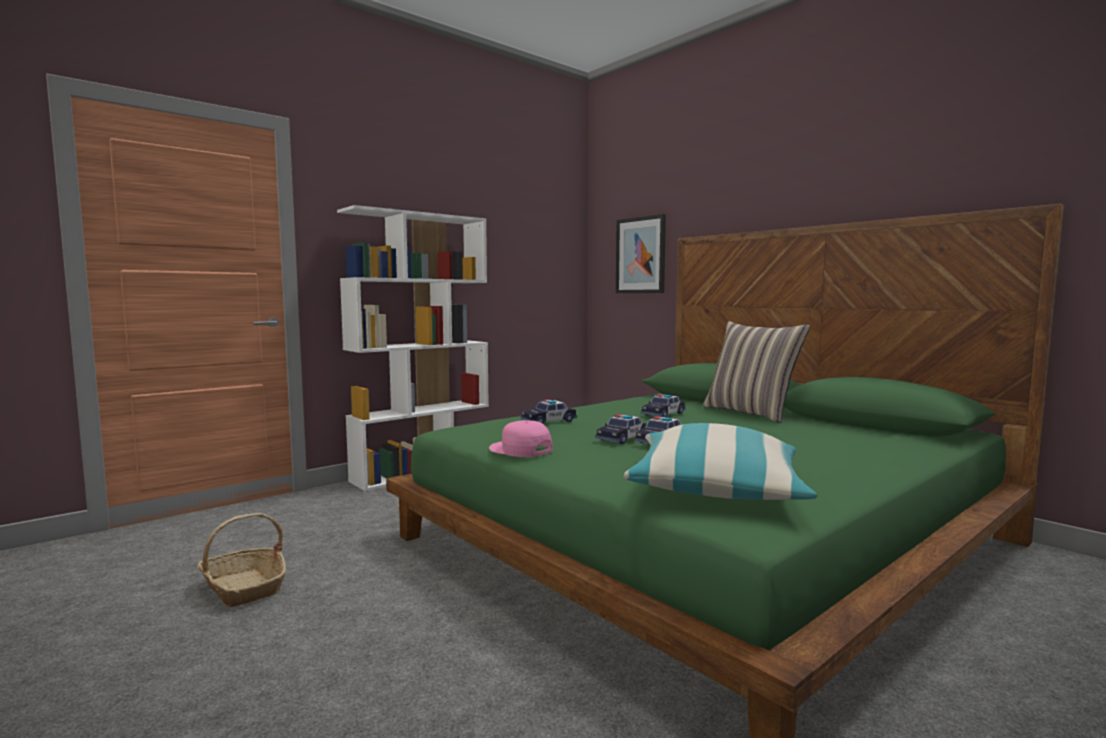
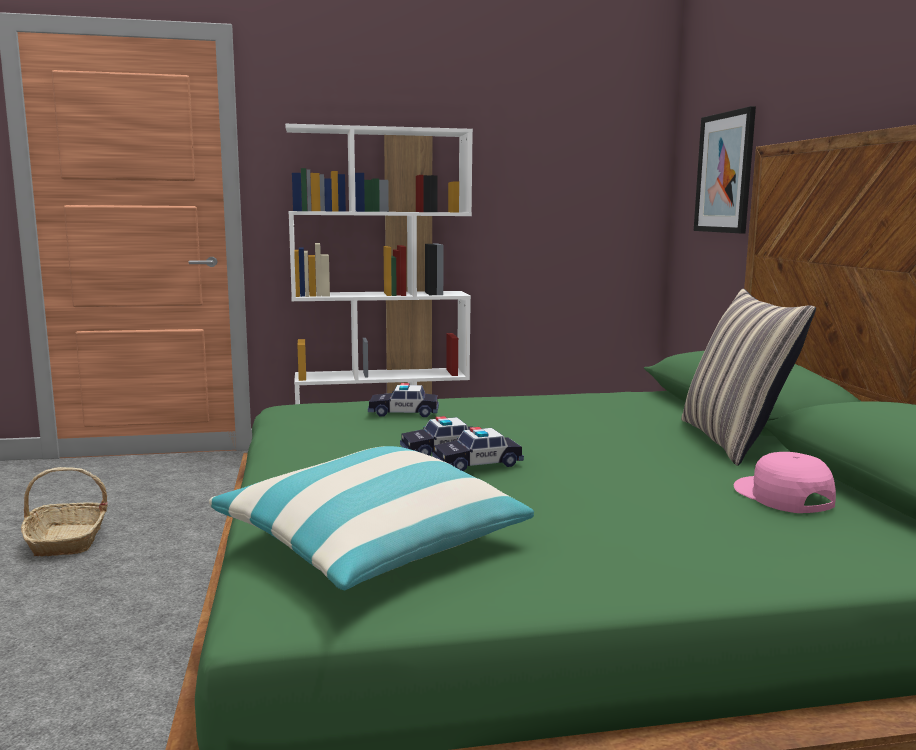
camera: 30 degrees right, 5 degrees up
pink cap [489,420,552,457] -> pink cap moved to [734,452,836,513]
toy car [641,394,686,417] -> none

